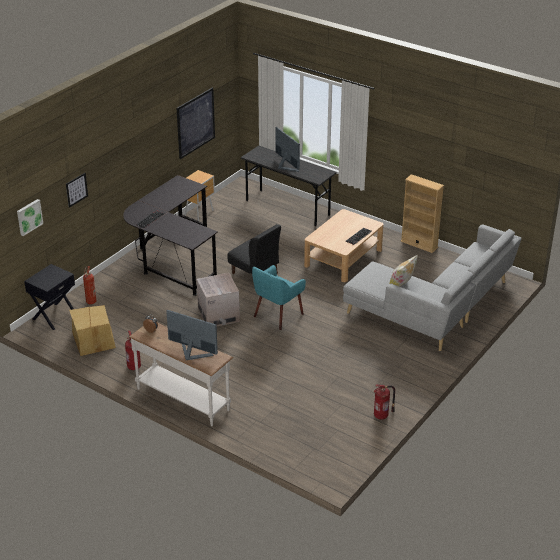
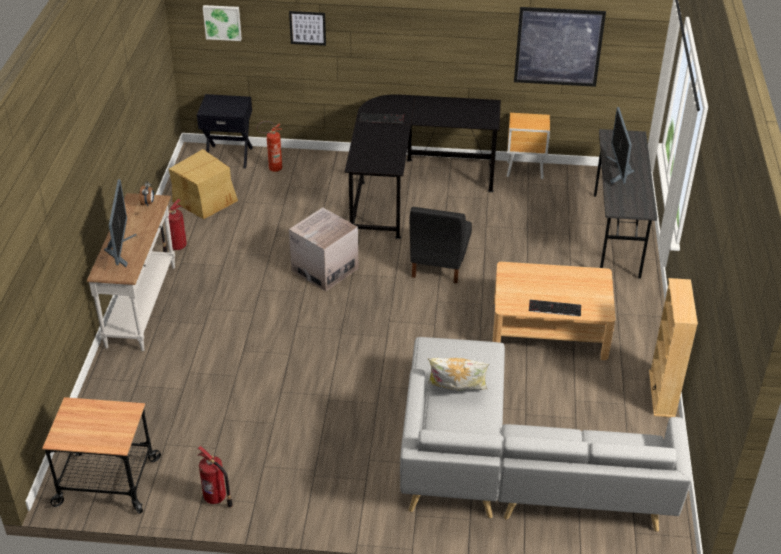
camera: 60 degrees right, 5 degrees up
turquoise armchair [252,265,306,330] -> none
monitor [275,127,300,172] -> monitor turned 150 degrees clockwise [607,107,634,184]
none -> cart [42,397,161,514]

